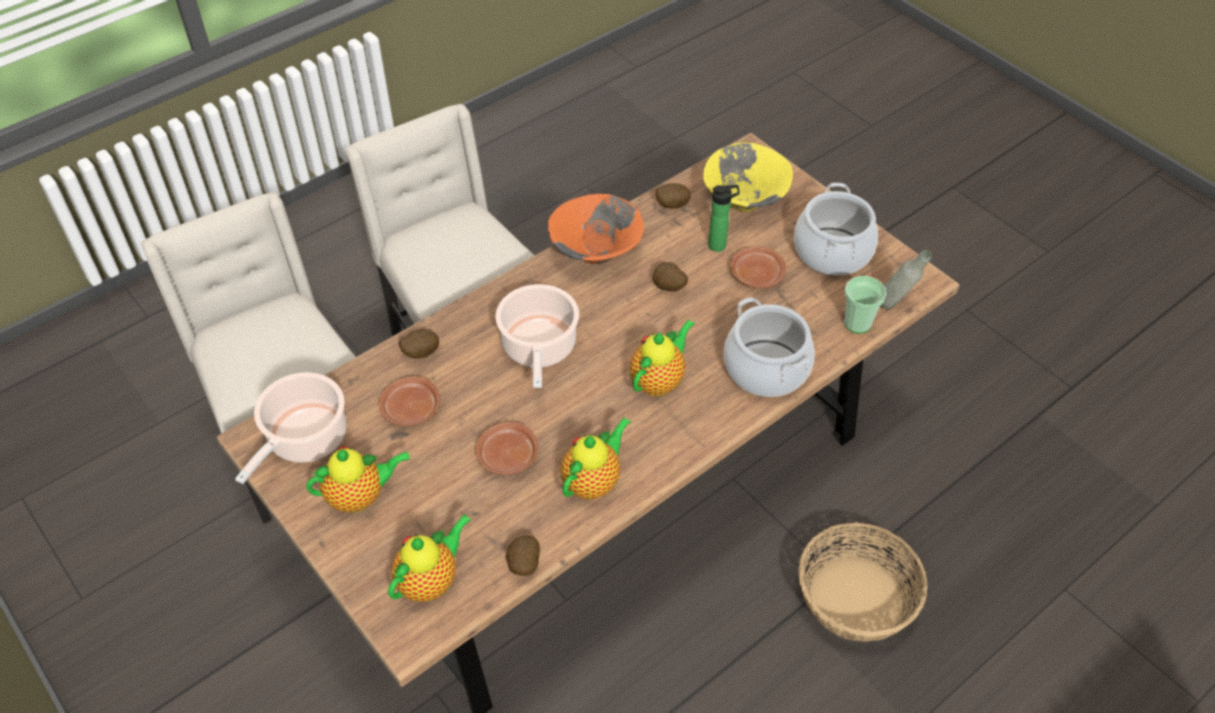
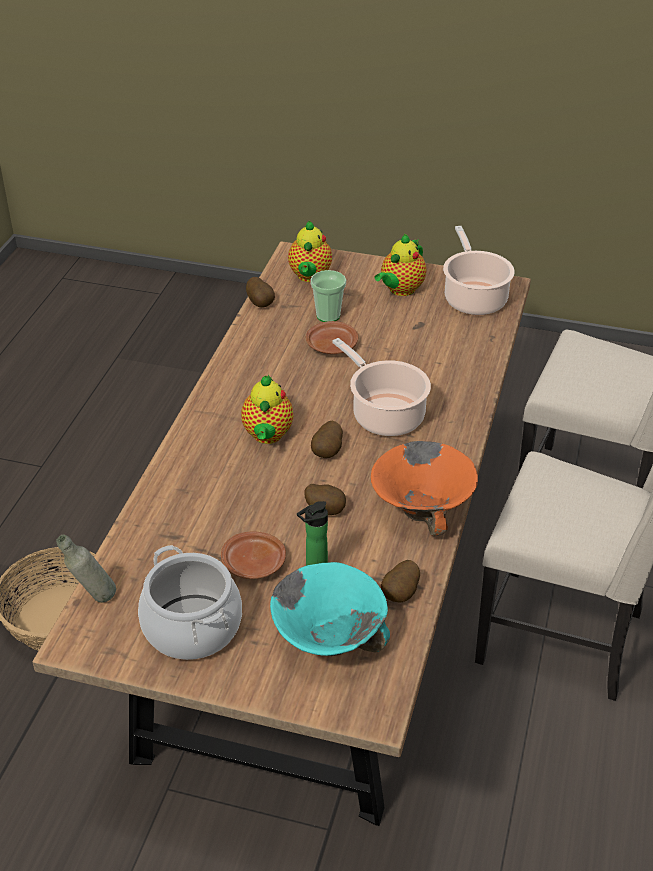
camera: 145 degrees right, 10 degrees down
brown plate [379,376,440,426] -> none
potato [399,329,439,359] -> potato moved to [311,421,343,458]
teapot [561,417,631,500] -> none
yellow bowl [703,142,793,212] -> turquoise bowl [270,562,390,656]
cooking pot [724,297,815,397] -> none
cup [844,276,886,334] -> cup moved to [310,270,346,322]

